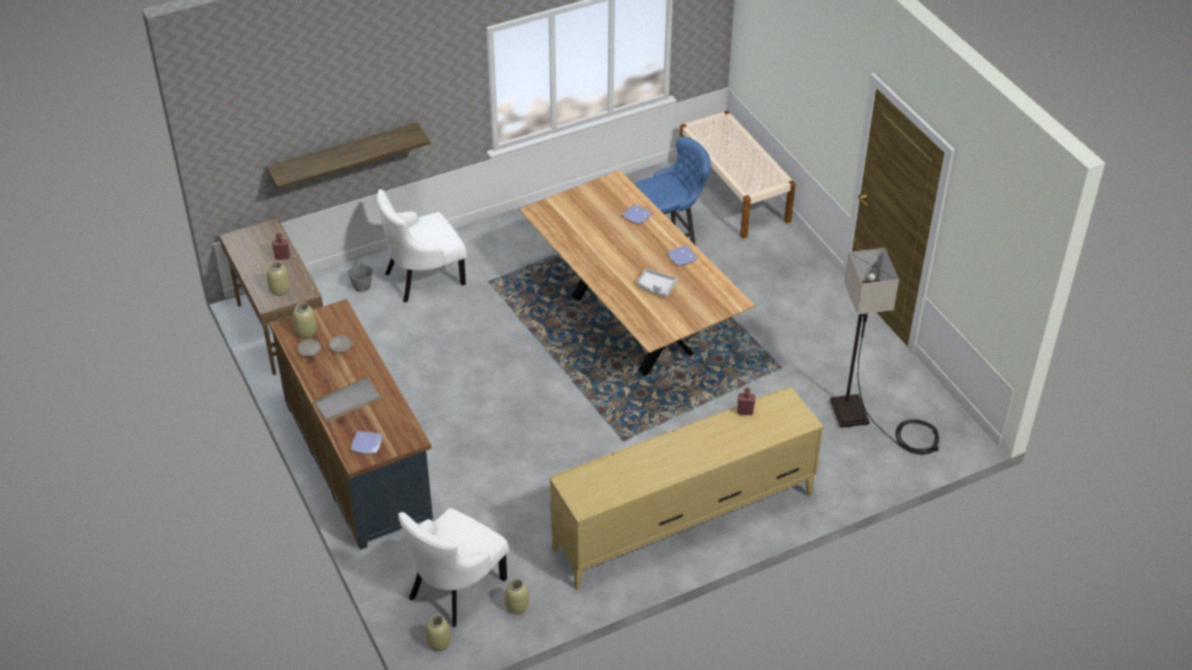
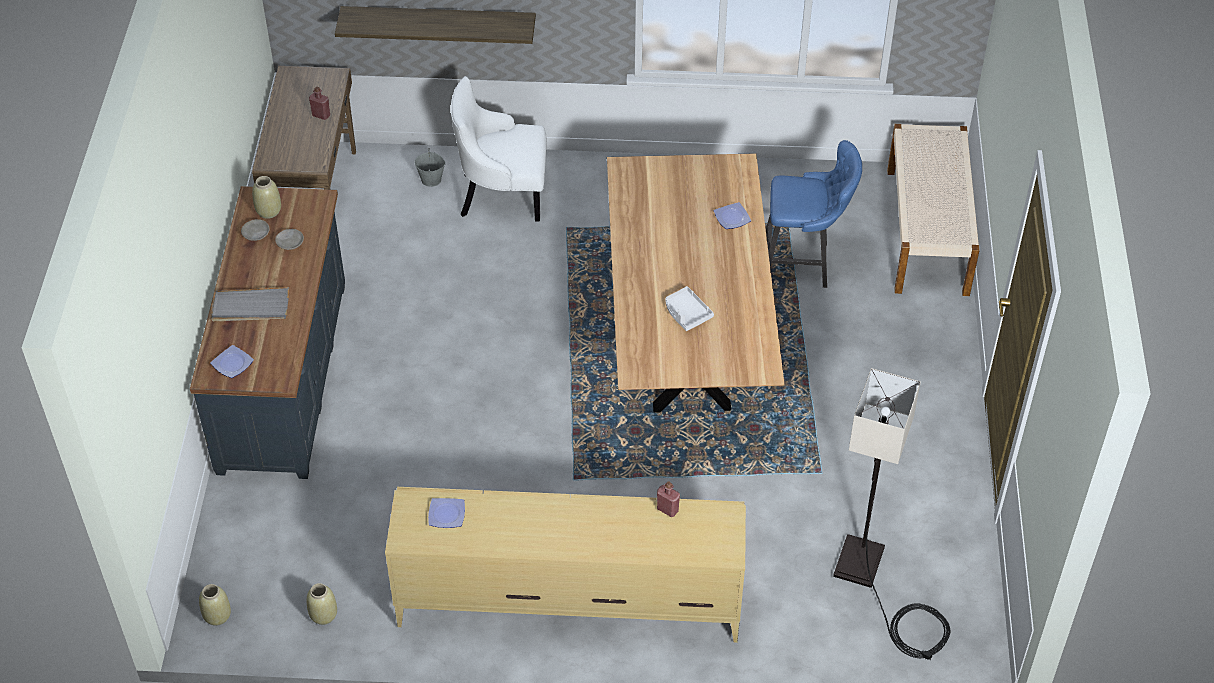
camera: 30 degrees right, 5 degrees up
beige vase [267,261,290,296] -> none
white chair [398,508,509,627] -> none
plate [667,245,698,266] -> plate moved to [428,498,465,528]

